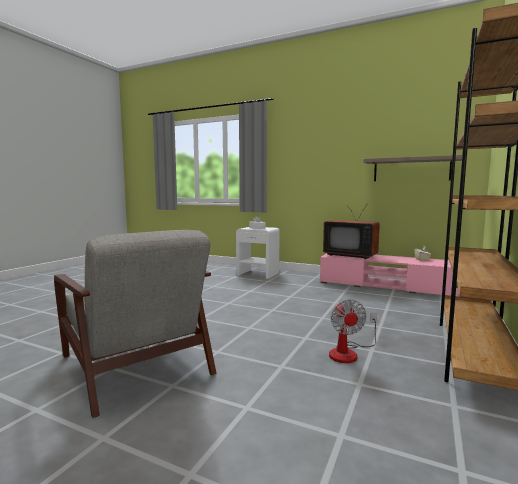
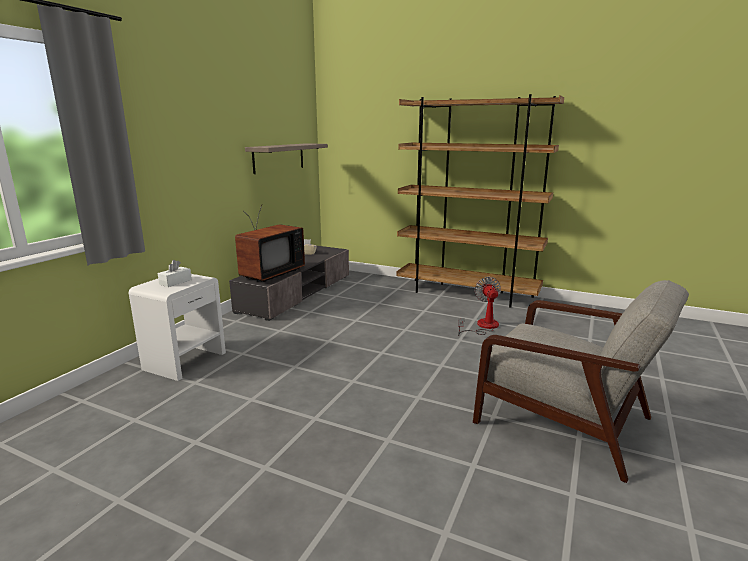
camera: 90 degrees left, 10 degrees up
grey armchair [54,230,217,418] -> grey armchair turned 75 degrees clockwise [473,280,689,483]
pink tv stand [320,253,459,296] -> grey tv stand [229,246,349,321]
fan [329,300,377,363] -> fan turned 90 degrees counterclockwise [458,277,501,336]

